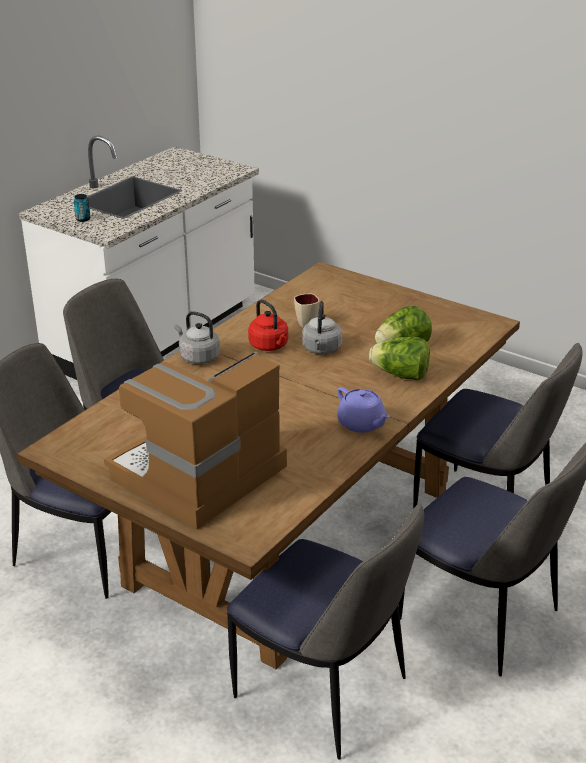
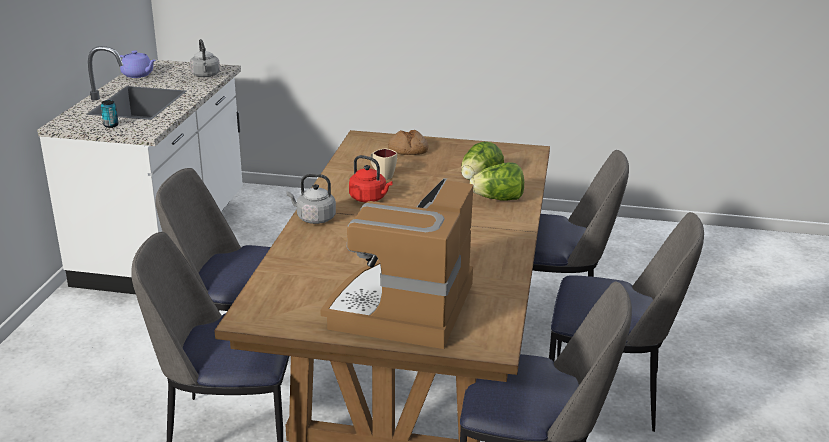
camera: 25 degrees left, 5 degrees down
grey kettle [302,301,342,354] -> grey kettle moved to [190,39,220,77]
purple teapot [337,387,390,433] -> purple teapot moved to [119,51,156,78]
none -> bread [388,130,428,155]

